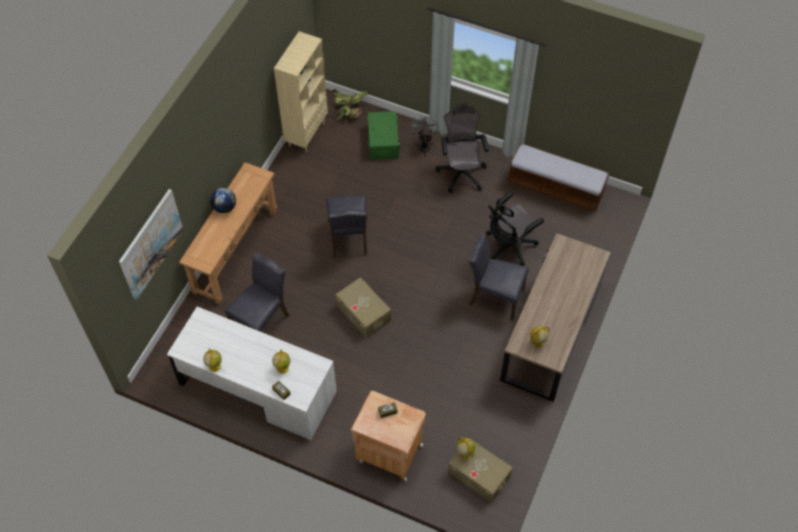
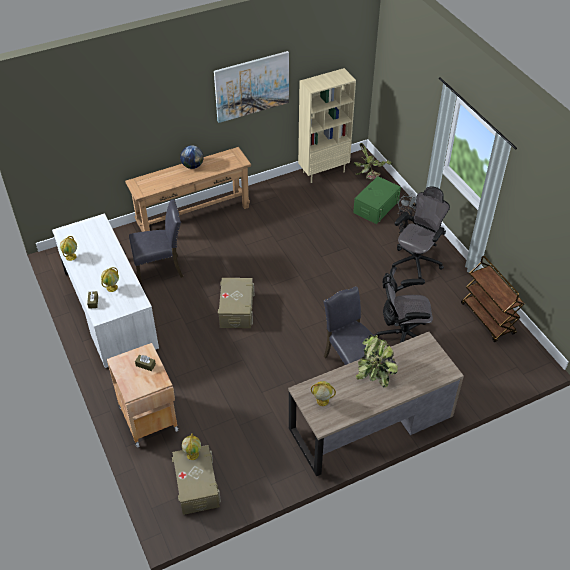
camera: 40 degrees right, 10 degrees down
picture [119,189,183,300] -> picture moved to [214,51,289,123]
grey chair [326,195,367,258] -> none
bench [508,143,610,211] -> brown cart [461,256,524,342]
none -> potted plant [356,334,398,388]

